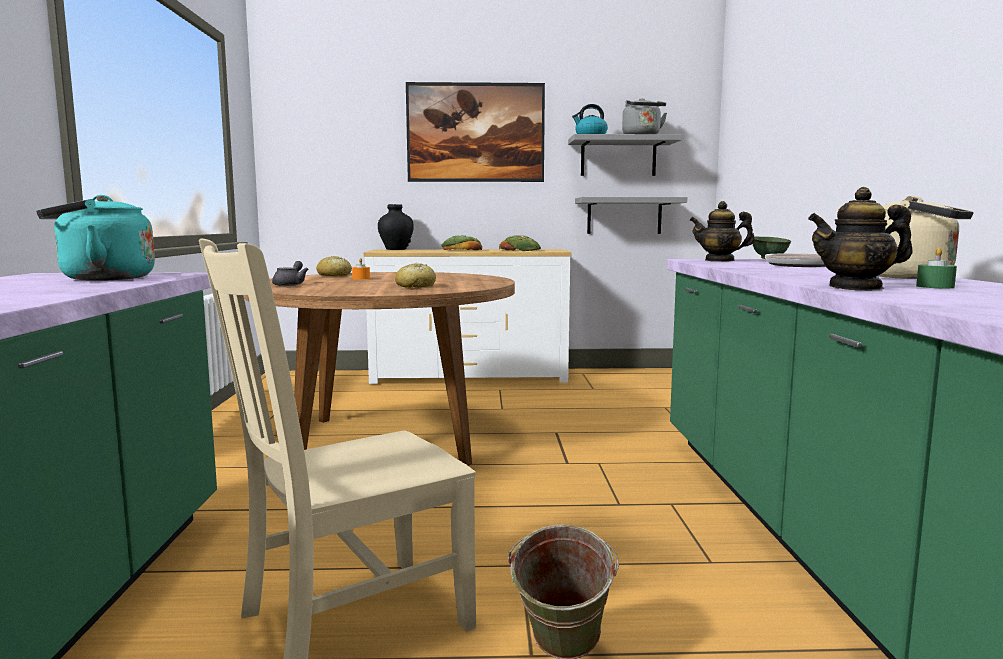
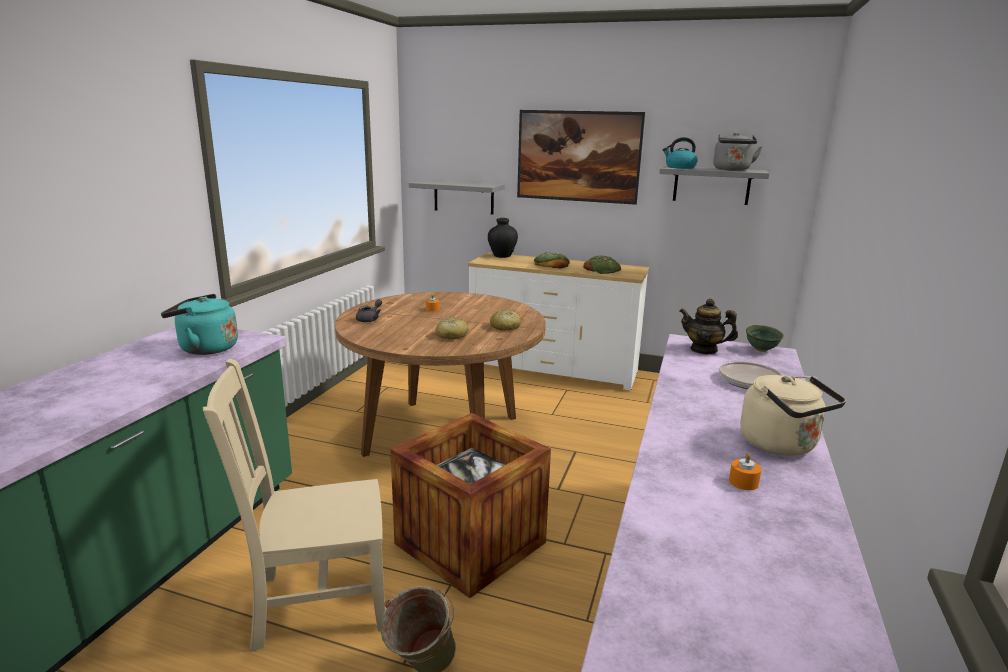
camera: 20 degrees right, 10 degrees up
bread [316,256,352,276] -> bread moved to [490,310,521,331]
grey shelf [575,197,687,234] -> grey shelf moved to [409,180,505,215]
teapot [808,187,913,291] -> none
green candle [916,248,957,288] -> orange candle [729,453,762,490]
none -> crate [390,413,551,598]

